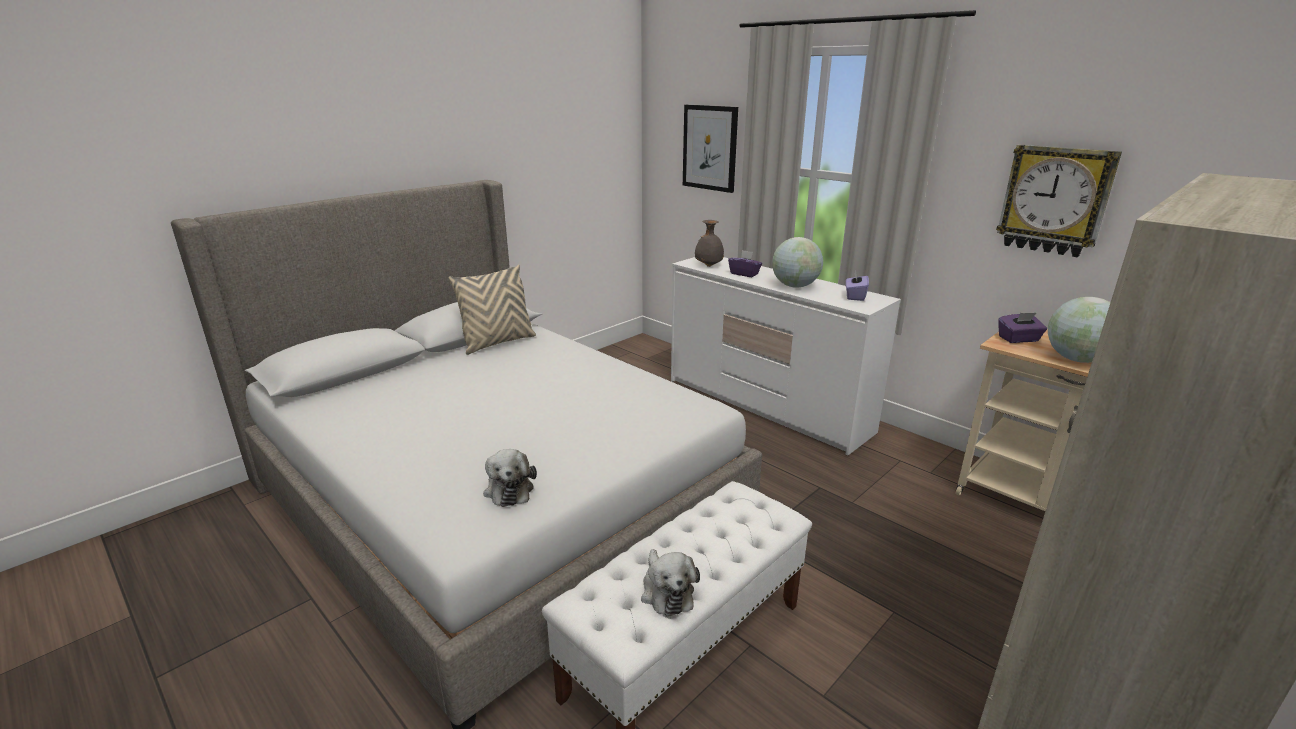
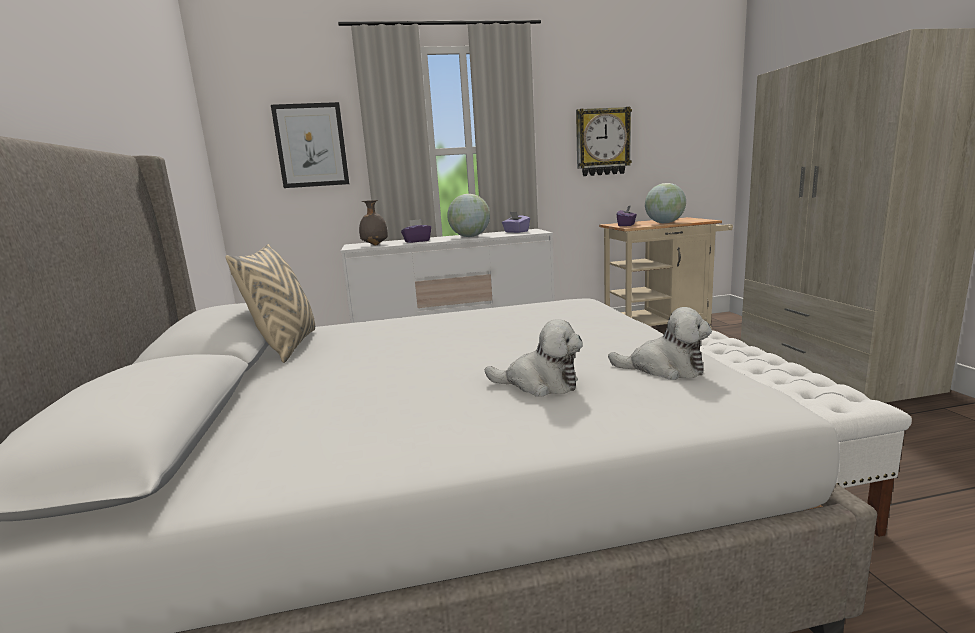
camera: 55 degrees left, 10 degrees down
plush toy [641,549,700,617] -> plush toy moved to [485,319,583,397]

